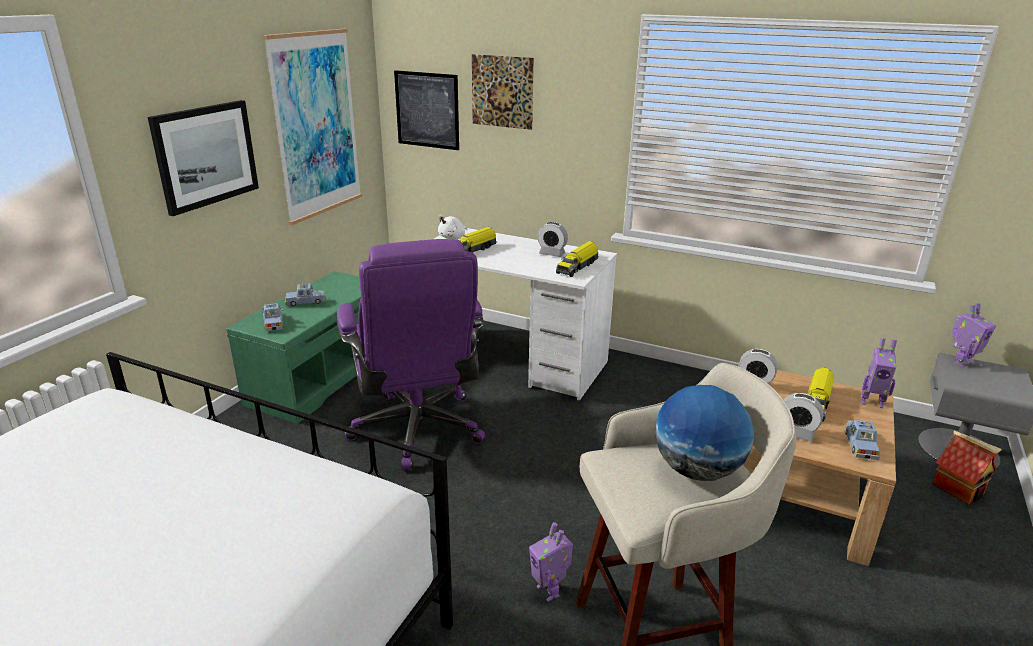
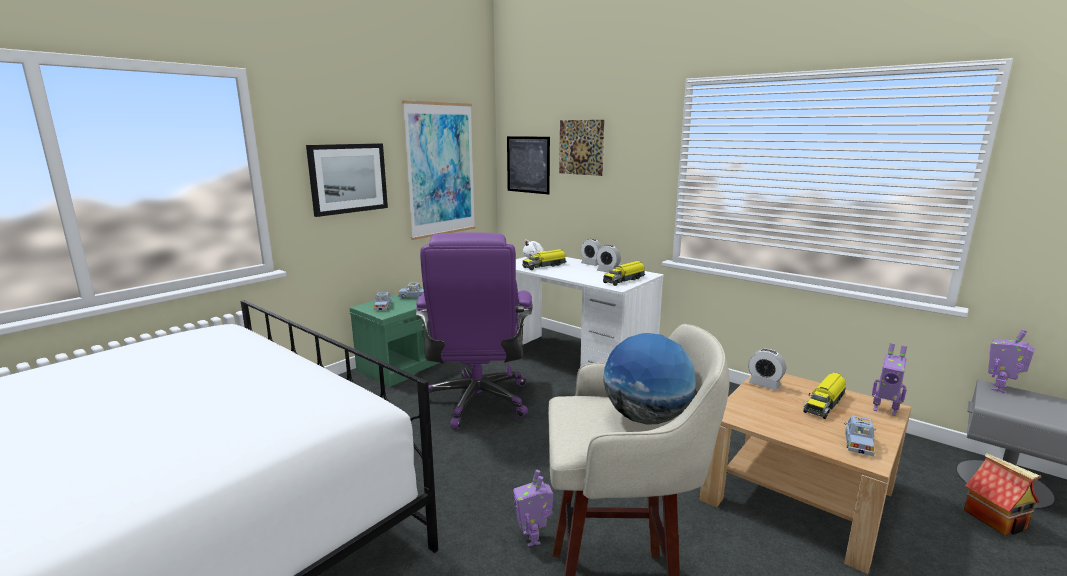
camera: 15 degrees right, 10 degrees down
alarm clock [784,393,824,442] -> alarm clock moved to [581,239,602,266]
toy robot [951,303,996,367] -> toy robot turned 150 degrees clockwise [988,329,1035,393]

